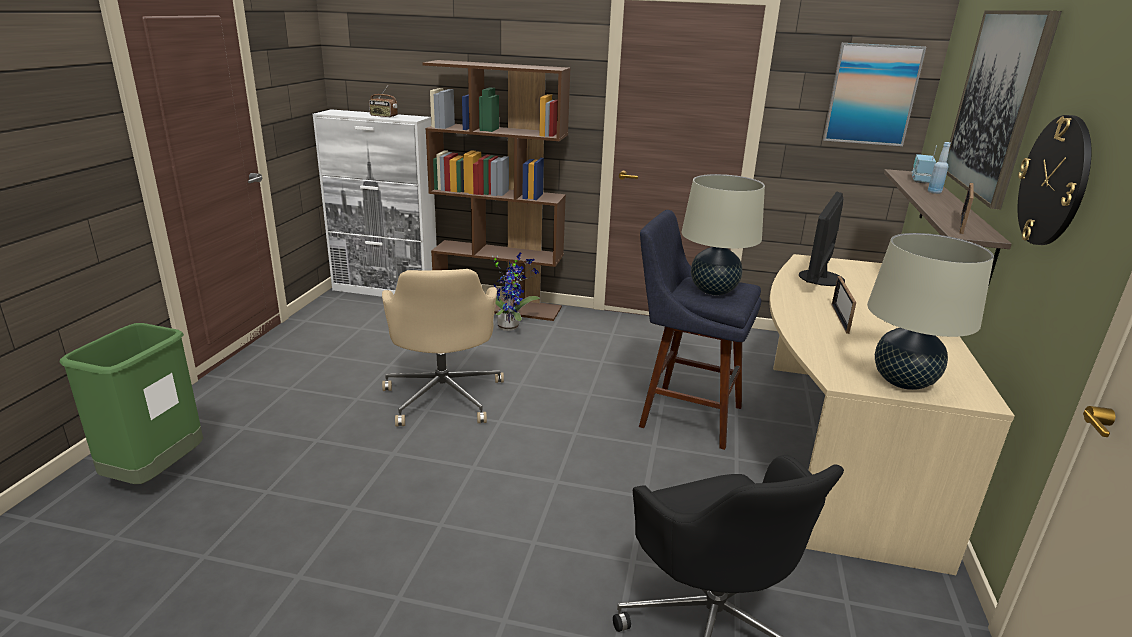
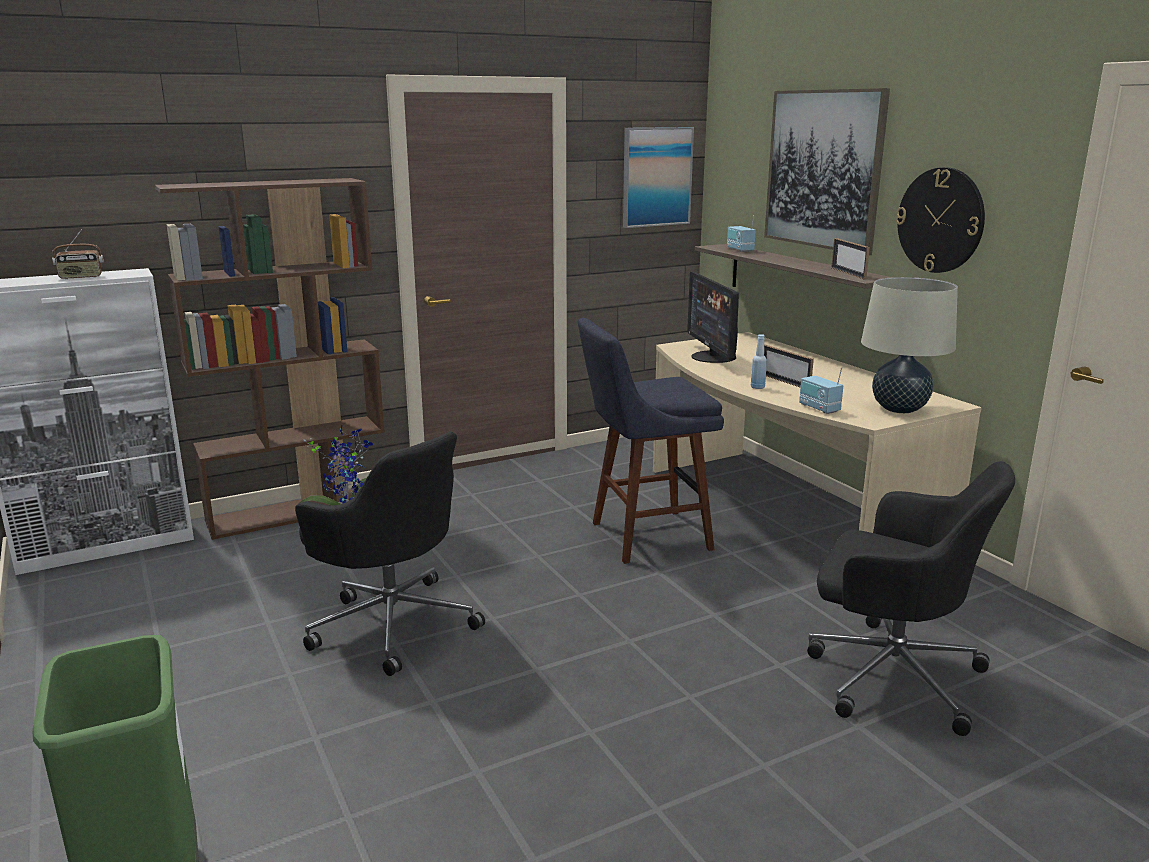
camera: 40 degrees left, 5 degrees down
beige office chair [382,269,504,427] -> black office chair [295,432,485,676]
beige table lamp [681,174,765,295] -> none
blue bottle [928,142,951,194] -> blue bottle moved to [751,334,767,389]
none -> radio [799,367,843,414]

